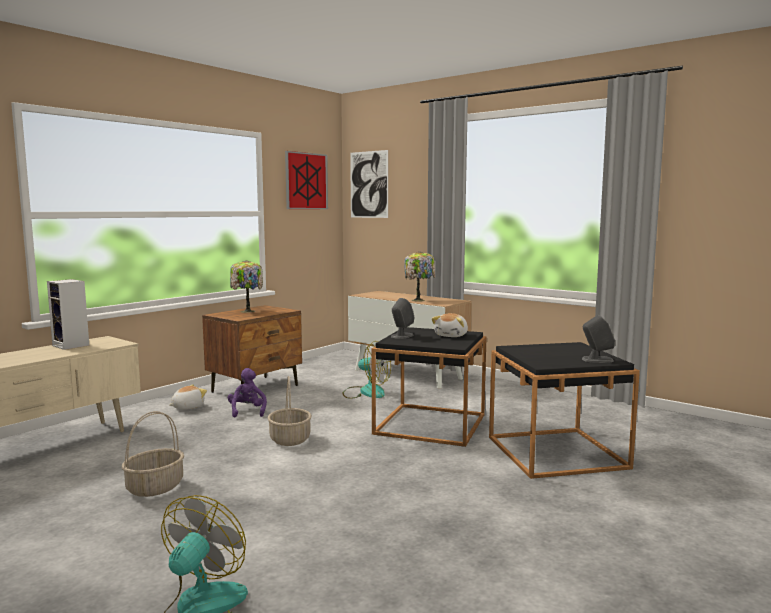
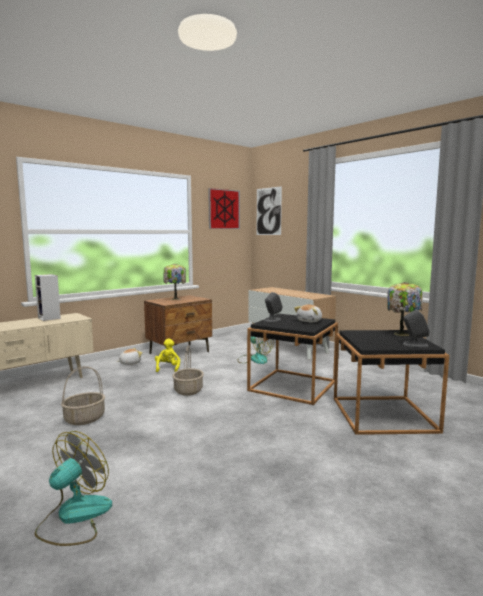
camera: 10 degrees right, 0 degrees up
purple plush toy [228,368,267,417] -> yellow plush toy [155,338,180,372]
table lamp [405,251,435,302] -> table lamp moved to [387,282,423,336]

